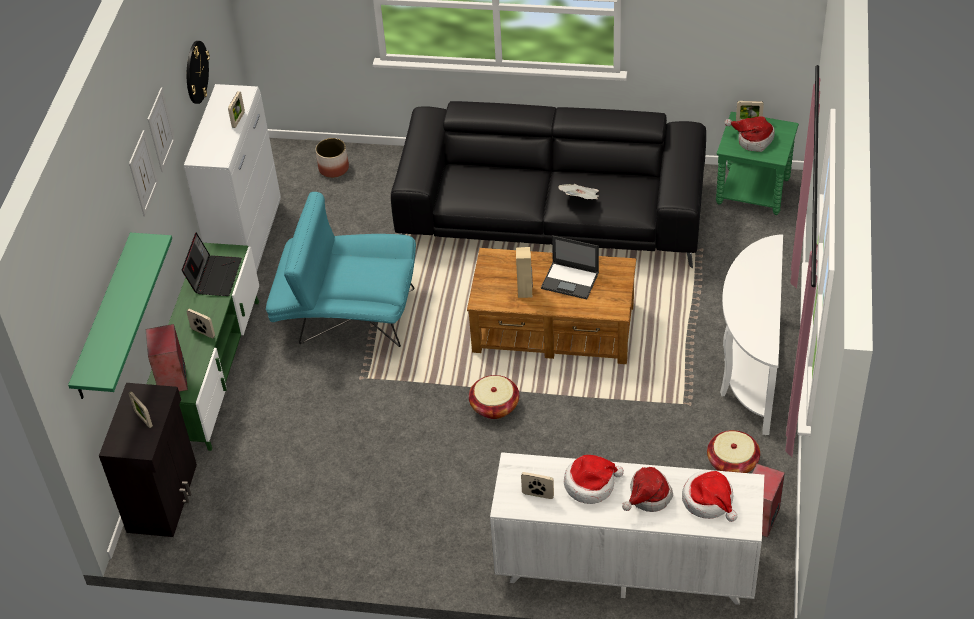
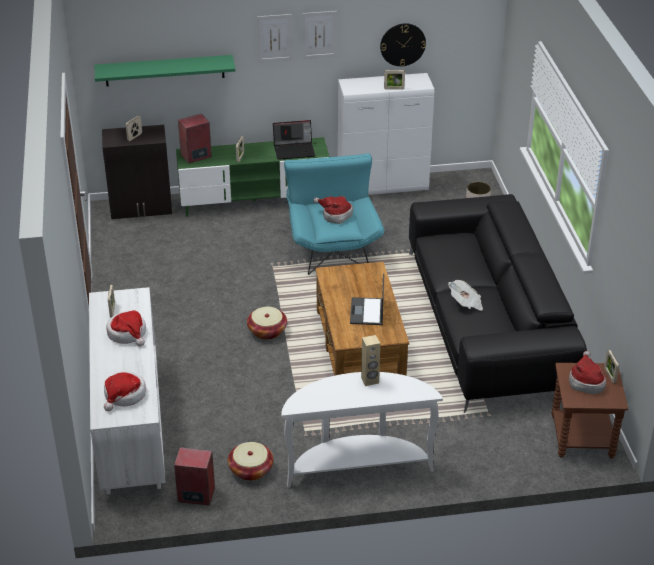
camera: 70 degrees right, 10 degrees down
beige speaker [516,247,533,298] -> beige speaker moved to [361,335,380,386]
hat [622,467,673,512] -> hat moved to [313,196,353,224]
green side table [716,112,799,215] -> brown side table [551,363,628,458]

